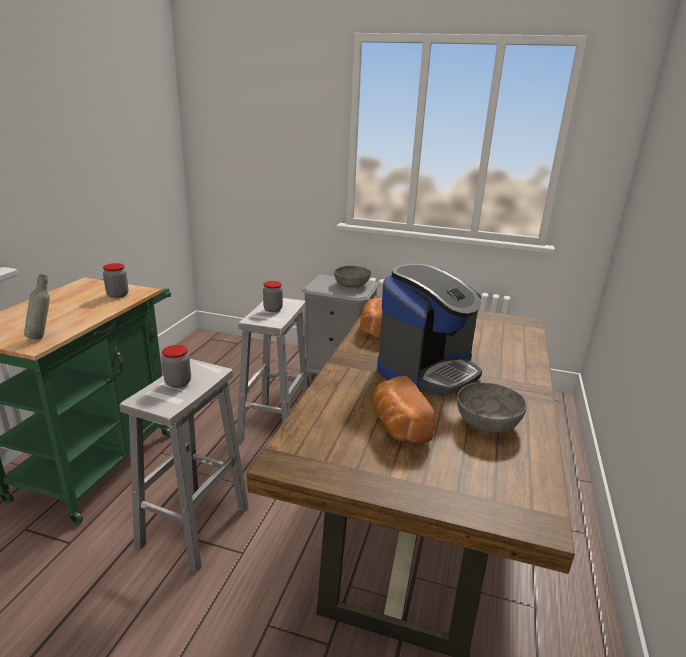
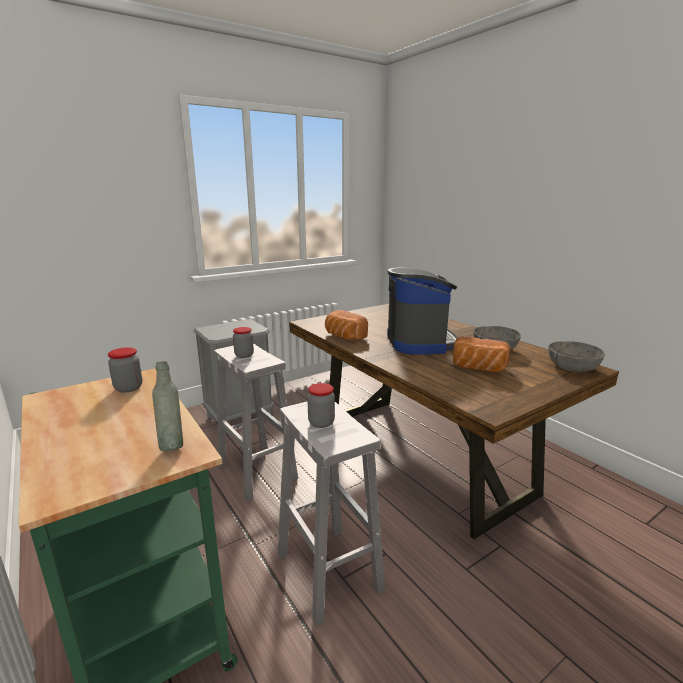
camera: 50 degrees left, 5 degrees down
grey bowl [334,266,371,288] -> grey bowl moved to [548,341,605,372]

